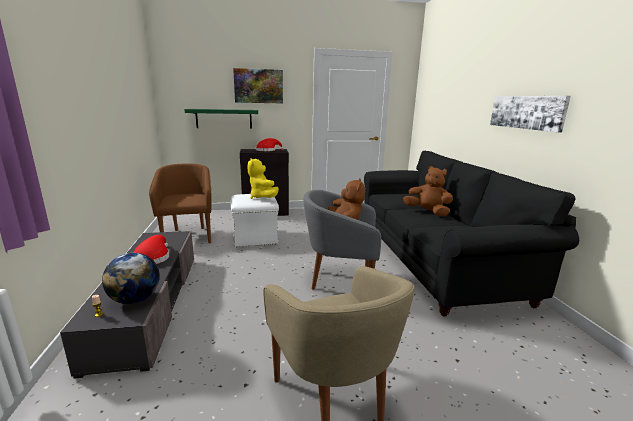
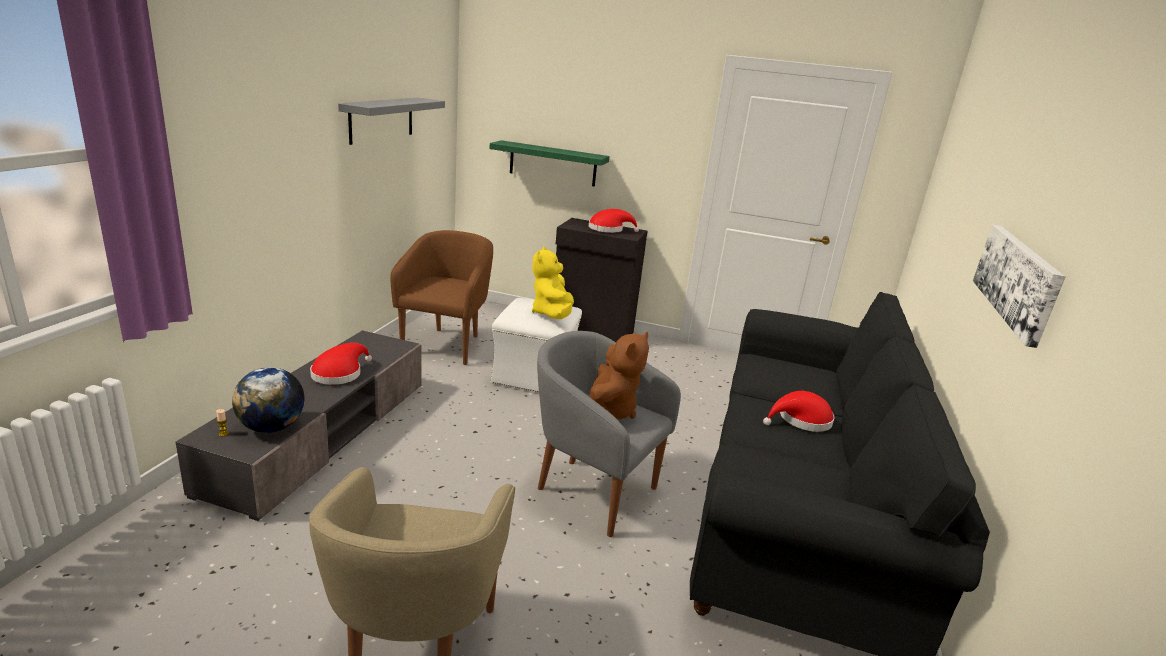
camera: 25 degrees right, 5 degrees up
picture [233,68,283,104] -> none
brown plush toy [403,166,453,216] -> red hat [763,391,834,432]
none -> grey shelf [338,97,445,145]

